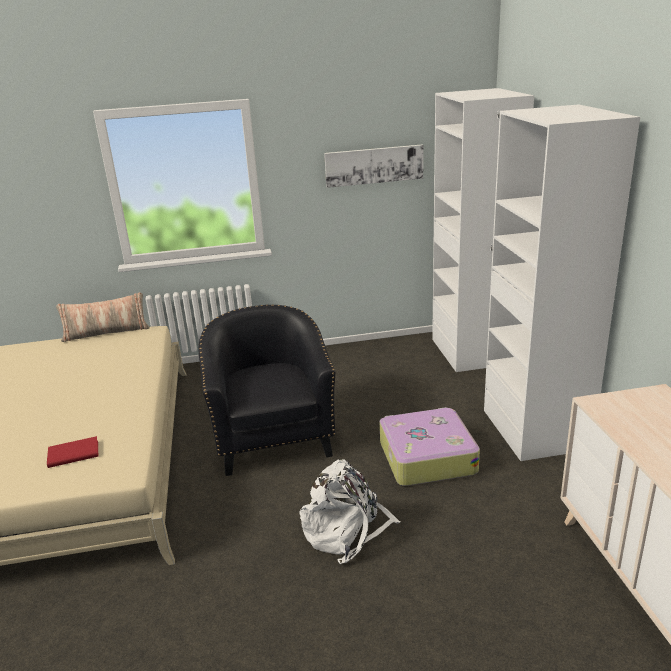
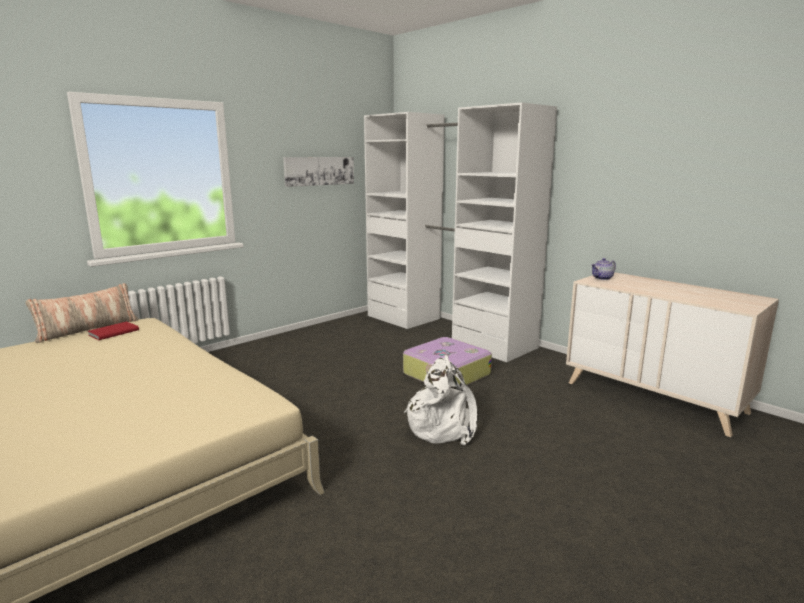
camera: 35 degrees left, 10 degrees down
red book [47,436,98,468] -> red book moved to [88,321,139,340]
black armchair [198,304,336,476] -> none
none -> teapot [591,258,616,280]

